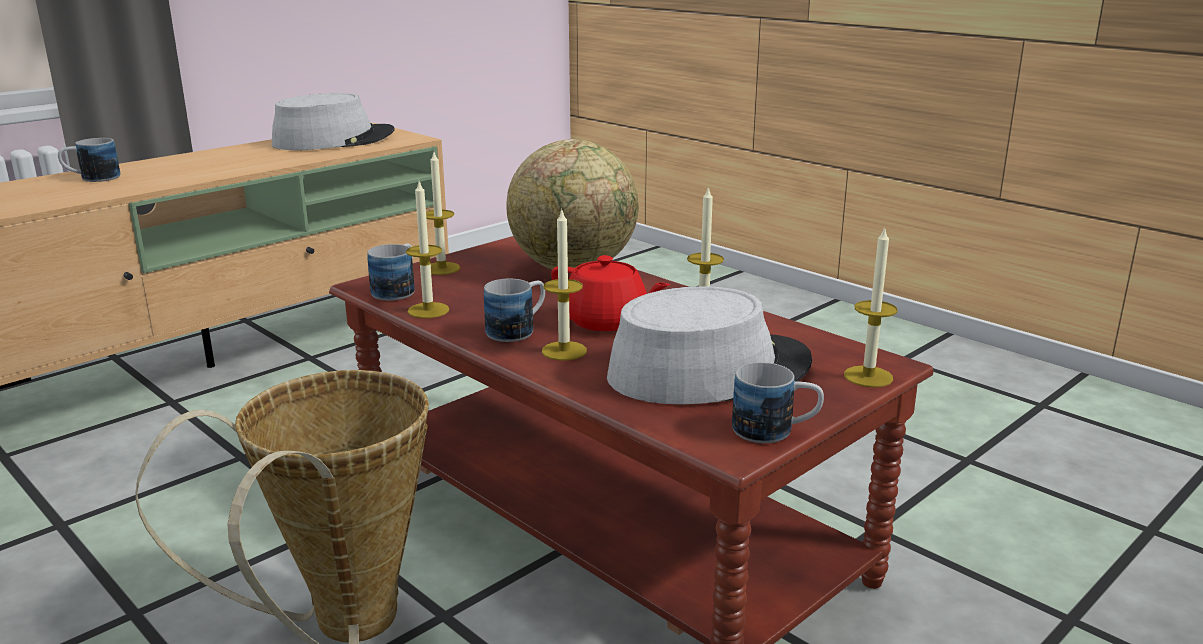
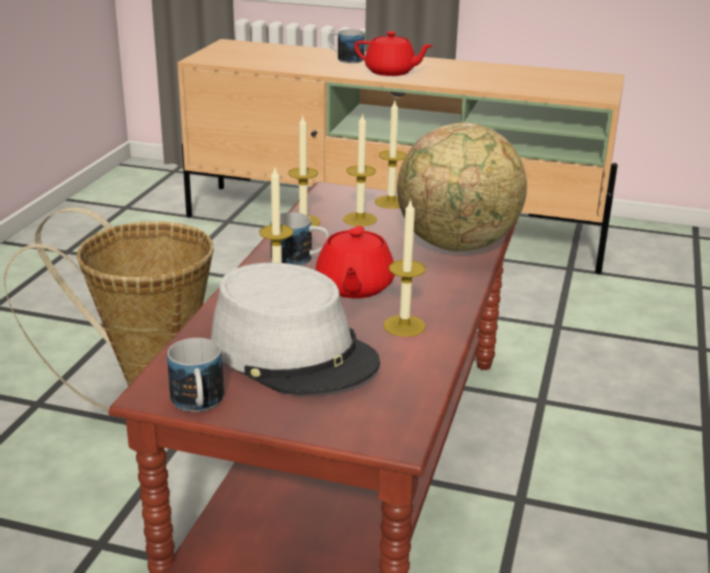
camera: 60 degrees right, 5 degrees up
grey hat [272,93,395,150] -> none
mug [367,243,415,301] -> none
candle [844,226,898,387] -> candle moved to [343,113,377,226]
none -> red teapot [354,31,433,76]

